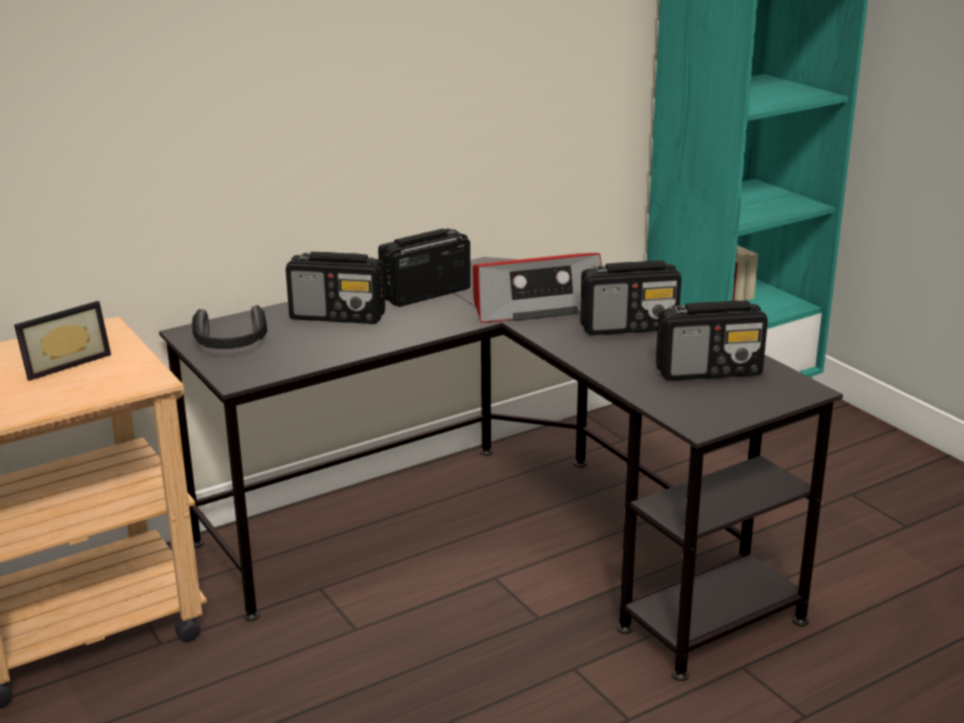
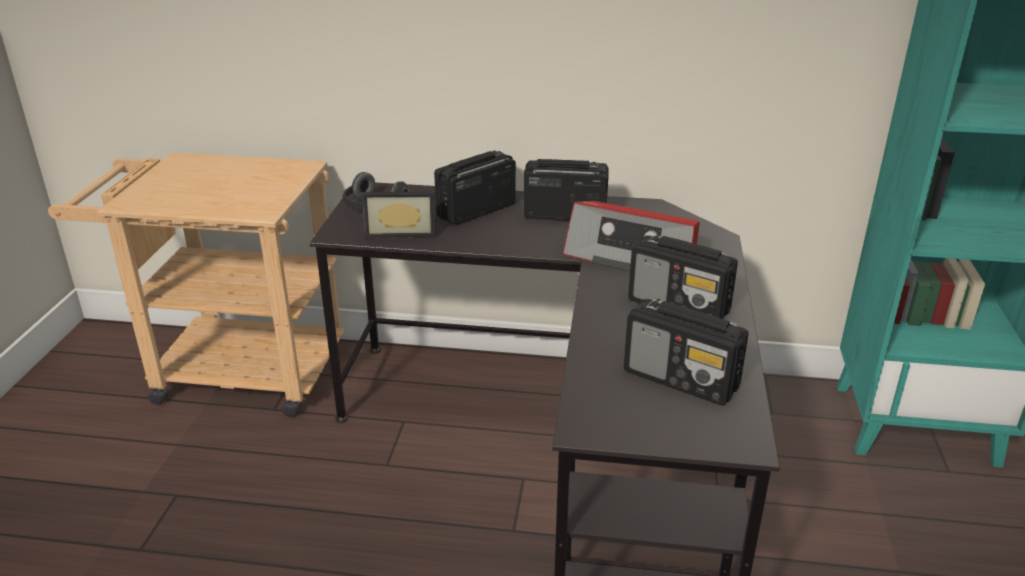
camera: 40 degrees right, 5 degrees up
picture frame [14,301,111,381] -> picture frame moved to [362,191,436,238]
radio [286,252,385,324] -> radio turned 90 degrees clockwise [434,150,516,225]

